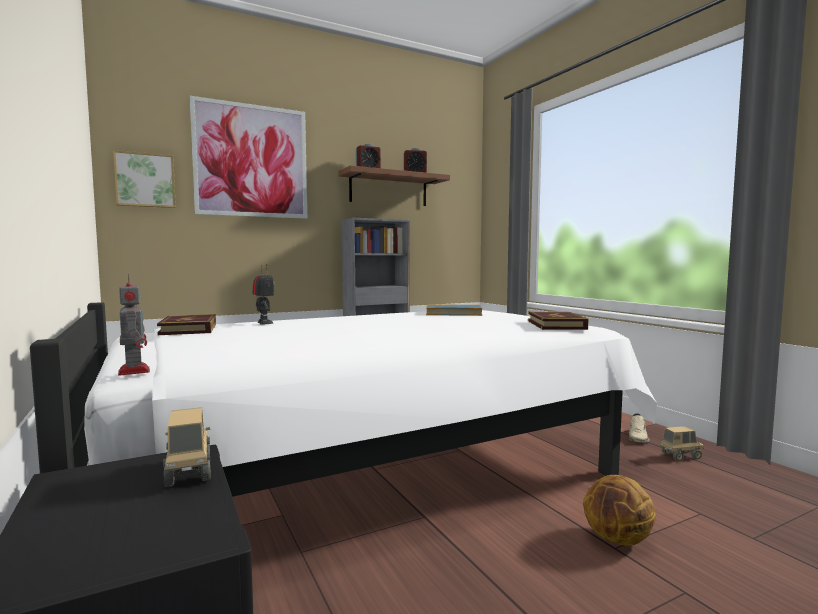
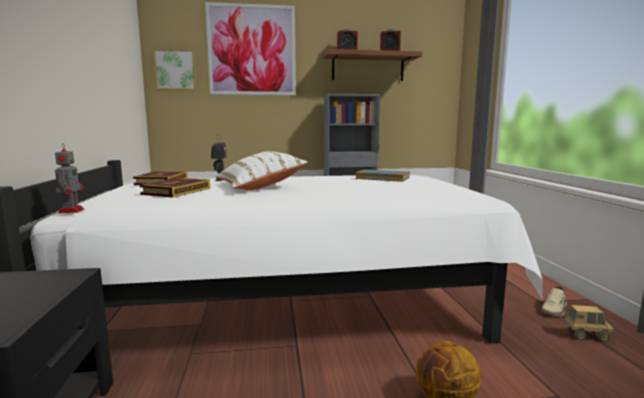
camera: 20 degrees right, 5 degrees up
toy truck [163,407,211,487] -> none
book [528,311,588,330] -> book moved to [140,178,210,198]
none -> white pillow [215,151,308,190]

